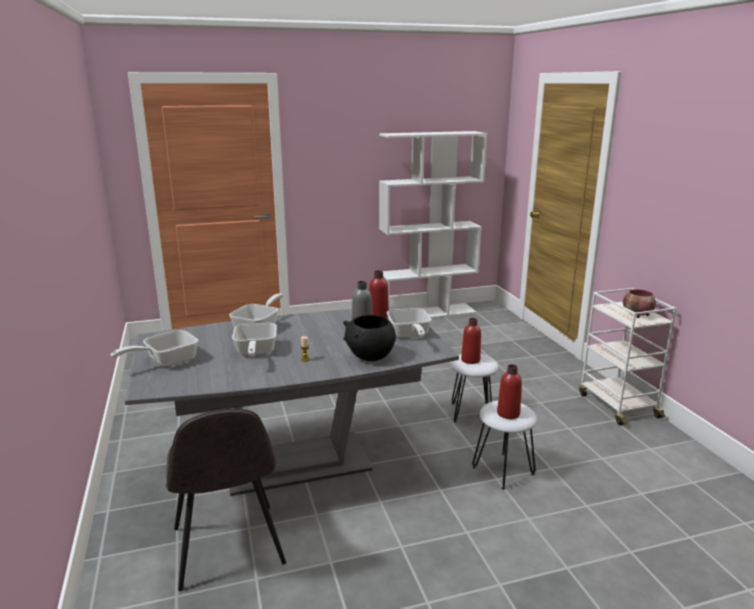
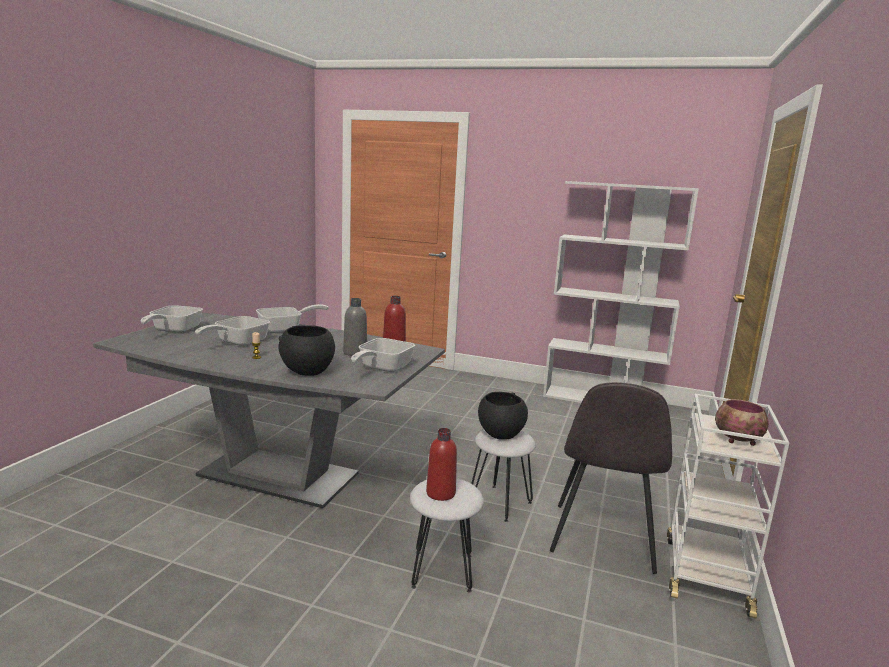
camera: 35 degrees right, 5 degrees down
frying pan [111,330,198,367] -> frying pan turned 75 degrees counterclockwise [140,305,203,333]
grey chair [166,409,286,591] -> grey chair moved to [550,382,672,574]
red bottle [461,318,481,364] -> black bowl [478,392,528,440]

